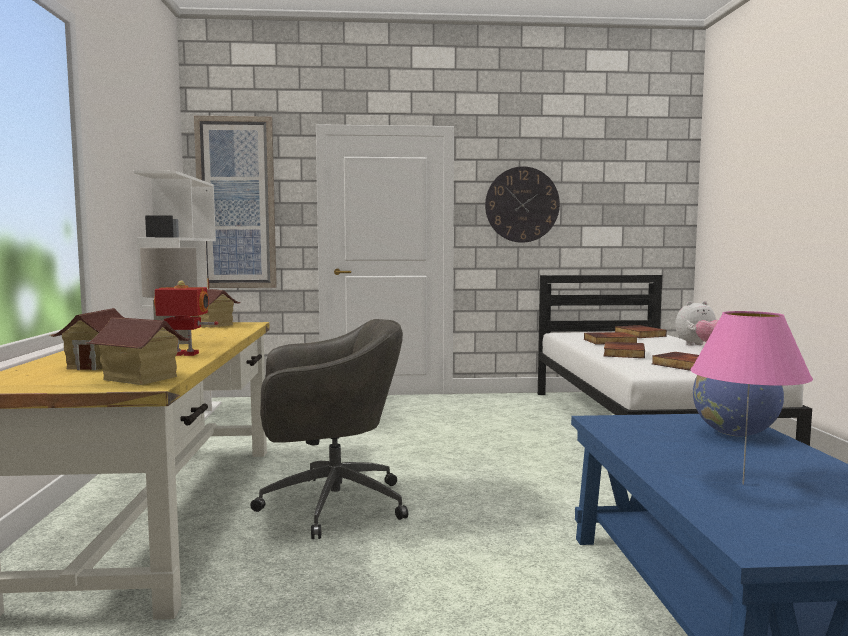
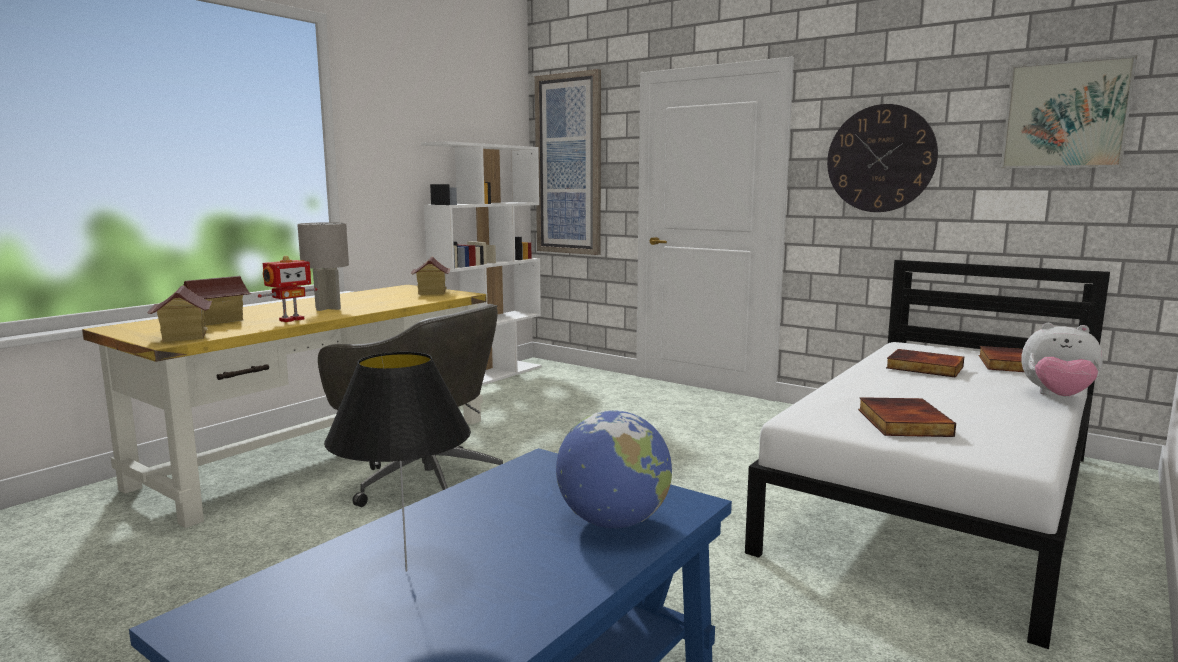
camera: 40 degrees right, 5 degrees up
toy robot [154,280,218,356] -> toy robot turned 90 degrees clockwise [258,255,317,322]
book [604,342,645,358] -> none
pink table lamp [691,311,813,485] -> black table lamp [324,351,471,571]
none -> picture [1001,55,1137,169]

